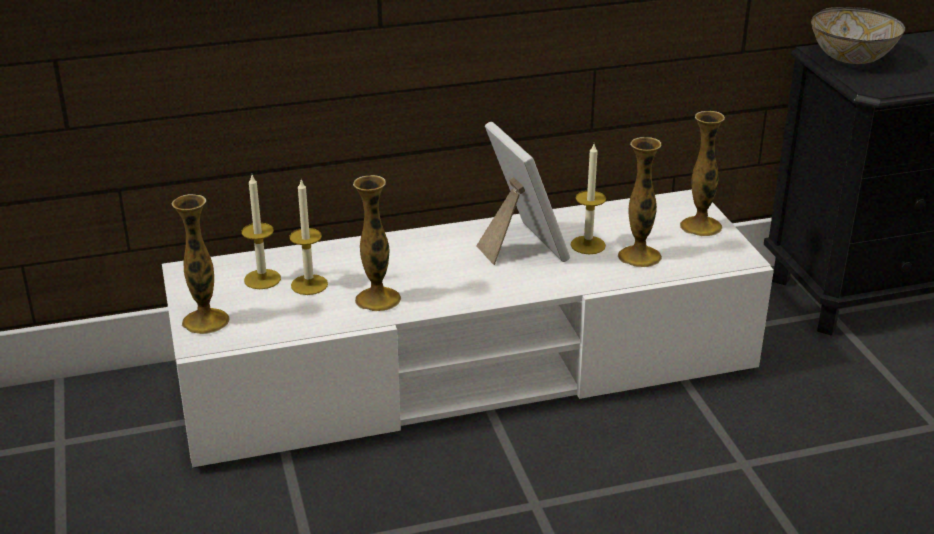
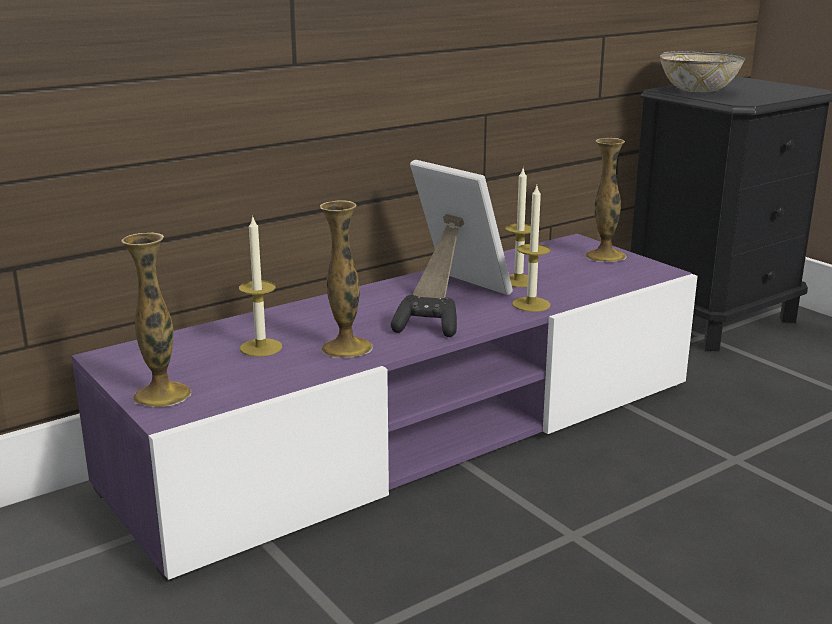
camera: 20 degrees left, 10 degrees down
white tv stand [162,190,774,468] -> purple tv stand [72,234,697,582]
candle [242,175,281,289] -> candle moved to [512,186,551,312]
vase [618,137,662,267] -> none
none -> black game controller [391,295,457,337]

